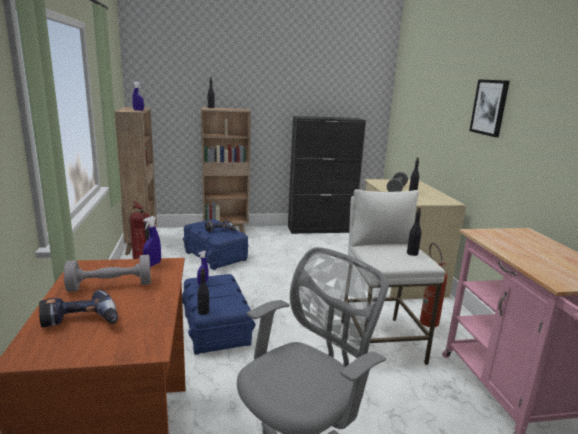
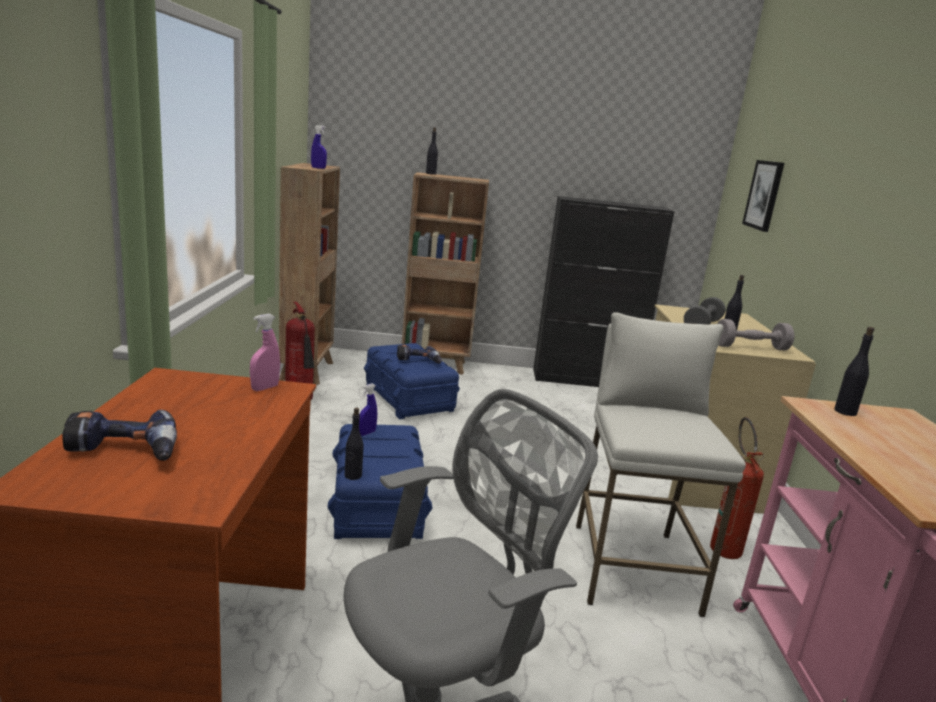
camera: 10 degrees right, 0 degrees up
grey dumbbell [64,255,151,292] -> grey dumbbell moved to [717,319,795,350]
blue spray bottle [143,216,161,267] -> pink spray bottle [250,314,280,391]
black bottle [407,207,421,256] -> black bottle moved to [834,327,874,416]
picture [469,79,510,137] -> picture moved to [742,160,784,232]

